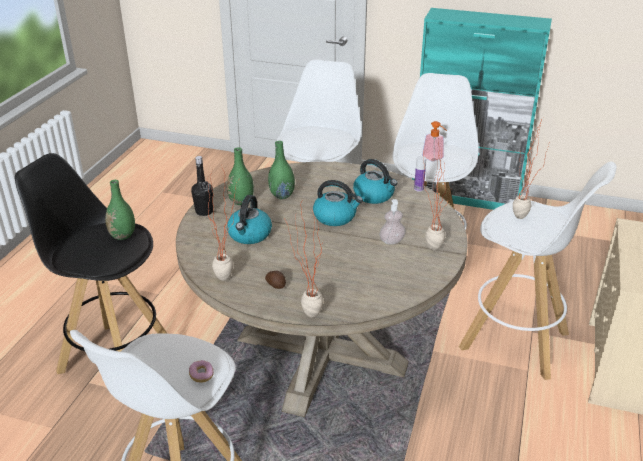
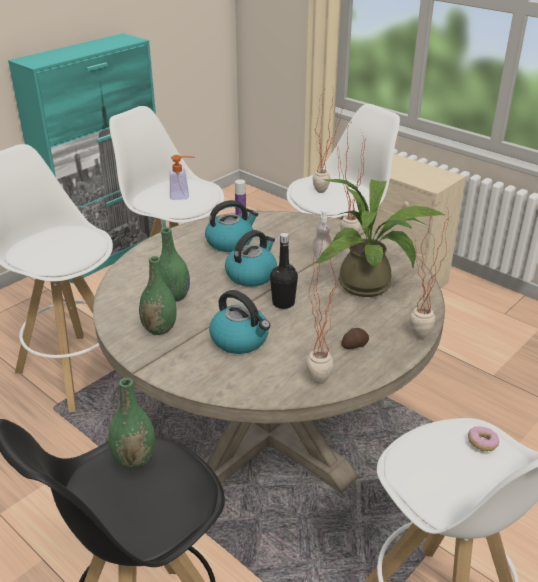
camera: 65 degrees left, 0 degrees up
black bottle [191,156,213,216] -> black bottle moved to [270,233,298,309]
none -> potted plant [315,179,446,297]

